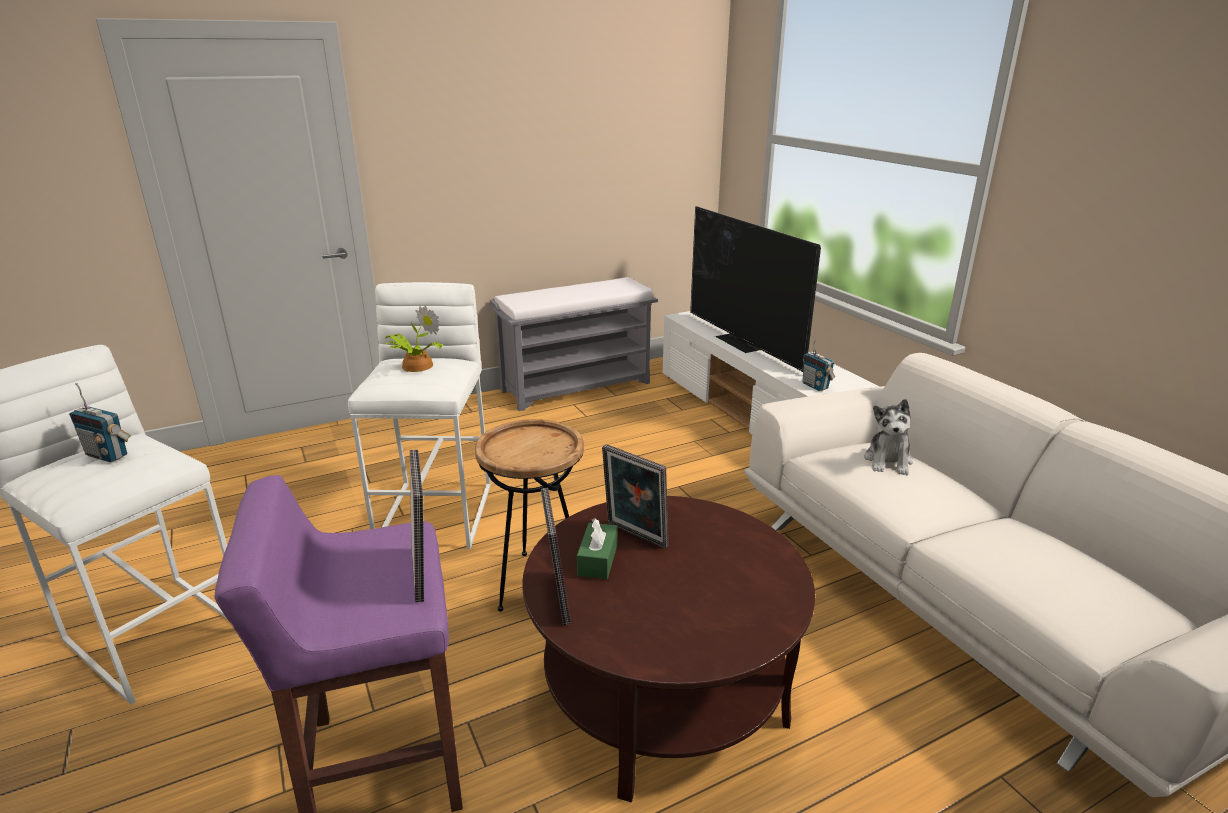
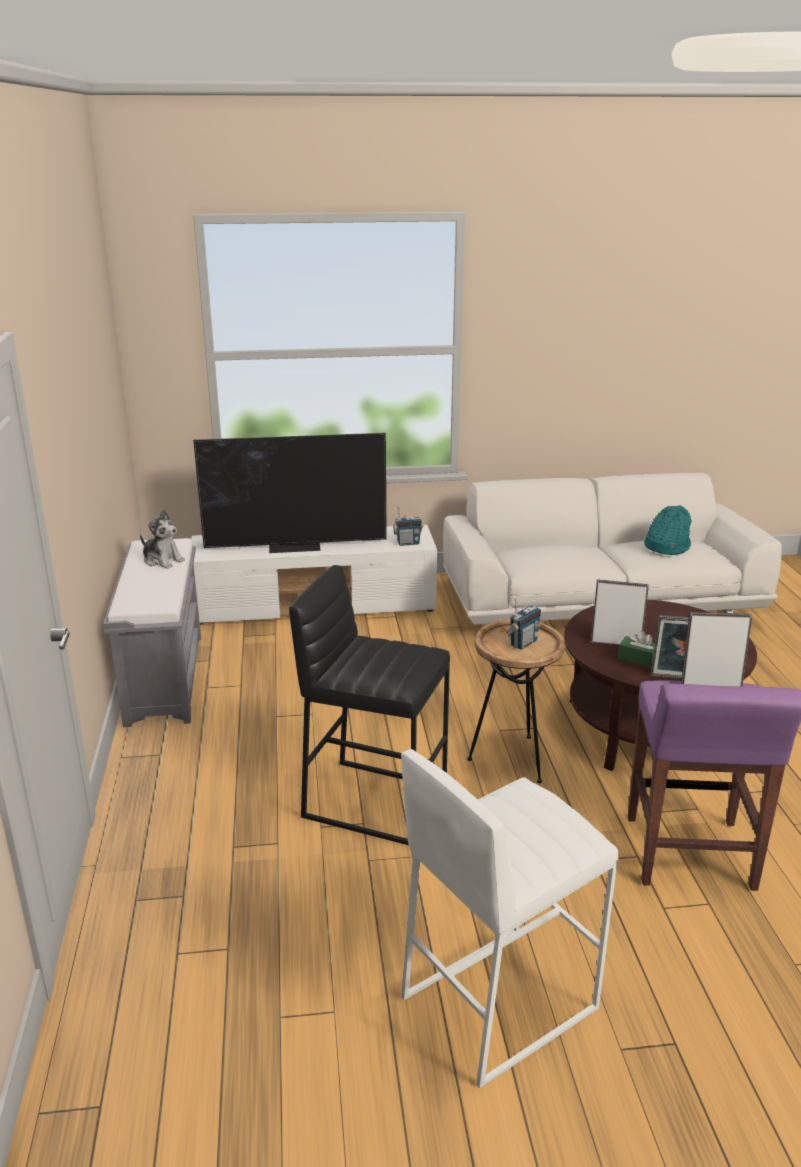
camera: 70 degrees left, 0 degrees up
radio [69,383,131,462] -> radio moved to [506,598,541,650]
white stool [348,282,491,549] -> black stool [289,565,450,845]
potted plant [385,305,443,372] -> none
picture frame [602,444,669,549] -> picture frame turned 135 degrees counterclockwise [591,579,649,646]
plush toy [864,399,912,475] -> plush toy moved to [140,509,185,569]
none -> turquoise hat [644,505,692,555]

